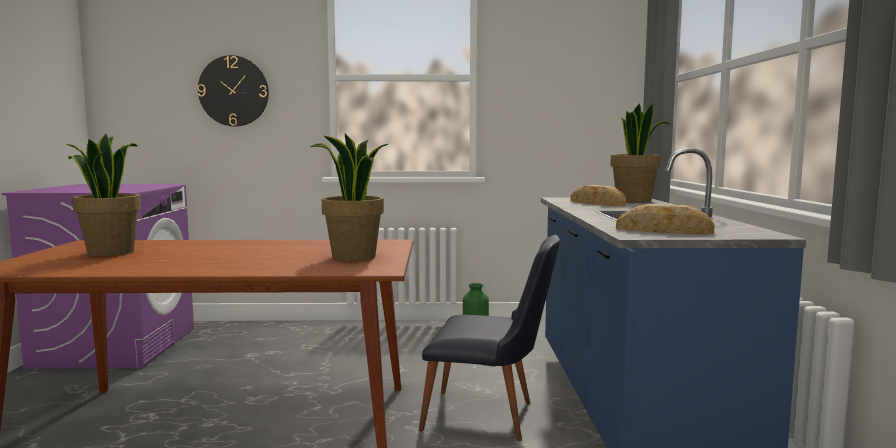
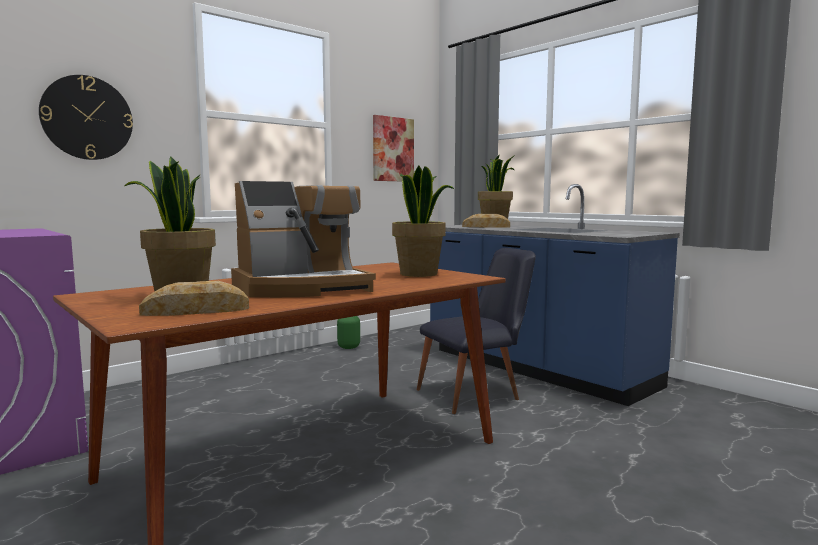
camera: 40 degrees left, 0 degrees up
bread [616,204,715,234] -> bread moved to [139,281,249,316]
none -> coffee machine [231,181,376,297]
none -> picture [373,115,414,181]

